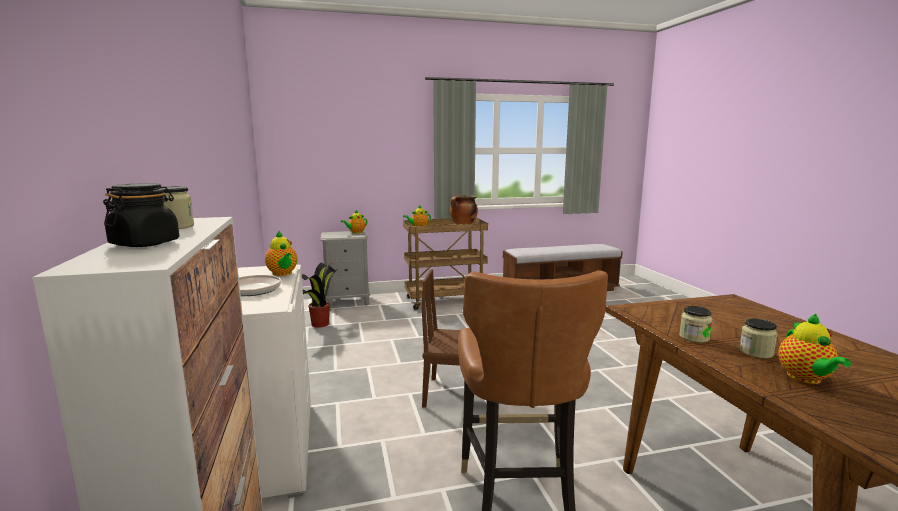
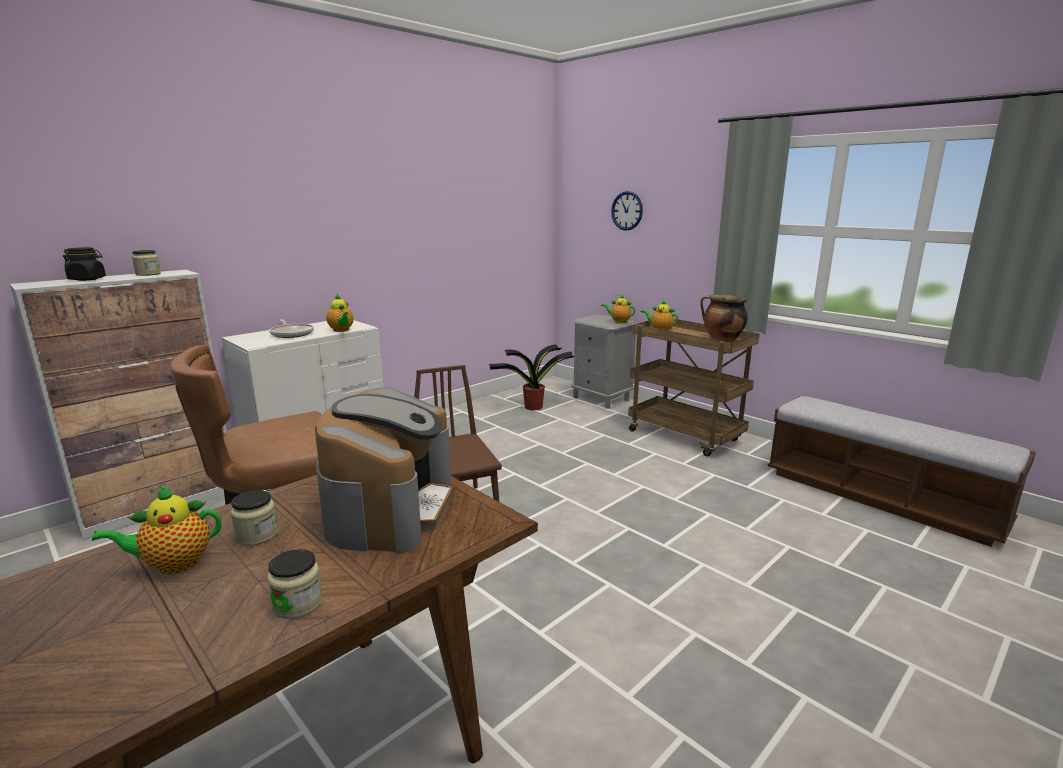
camera: 60 degrees right, 5 degrees up
teapot [265,231,298,276] -> teapot turned 60 degrees counterclockwise [326,293,354,332]
jar [679,306,713,343] -> jar moved to [268,549,323,619]
none -> coffee machine [315,387,453,553]
none -> wall clock [611,191,643,231]

